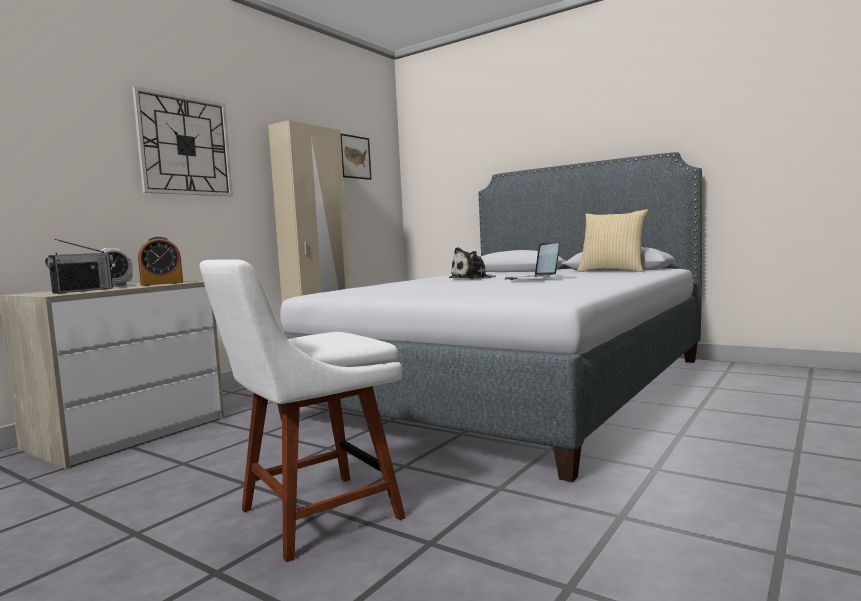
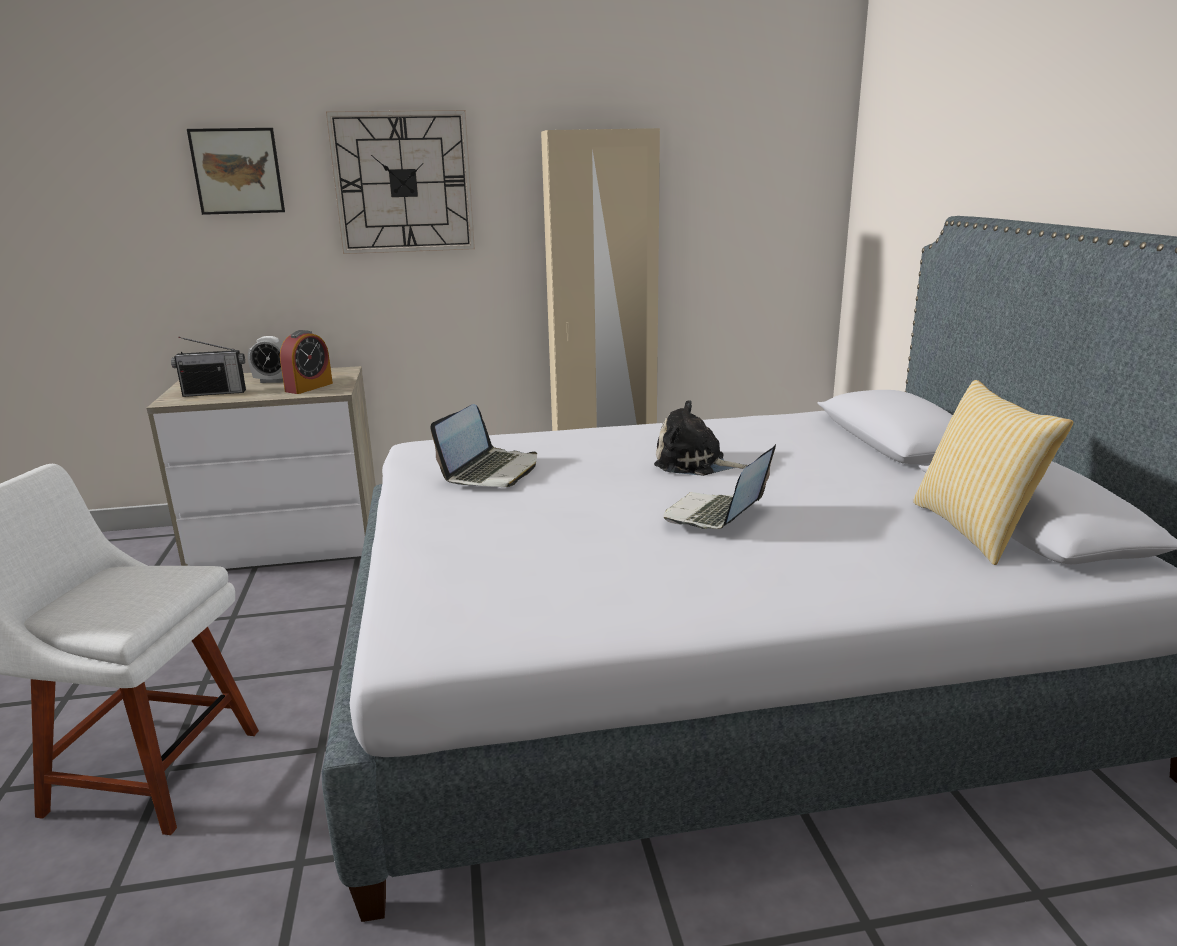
camera: 45 degrees right, 15 degrees up
alarm clock [138,236,183,286] -> alarm clock turned 75 degrees counterclockwise [280,330,333,394]
picture [340,133,372,180] -> picture moved to [187,128,285,215]
none -> laptop [430,404,537,487]

